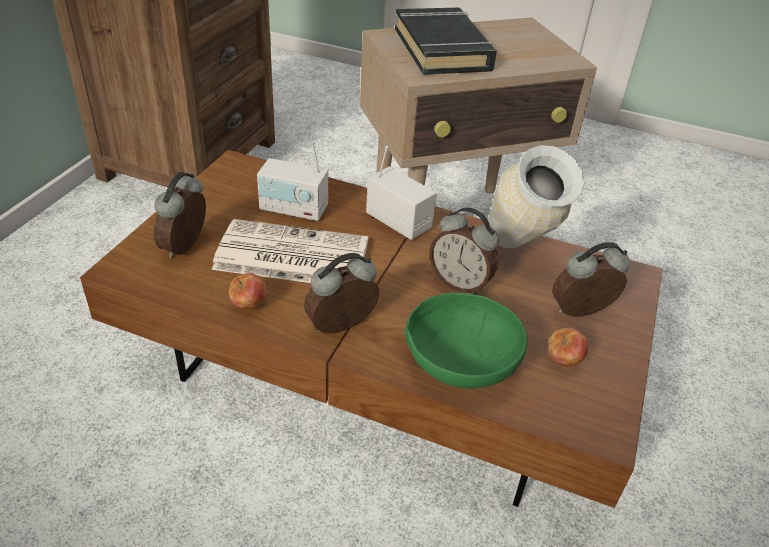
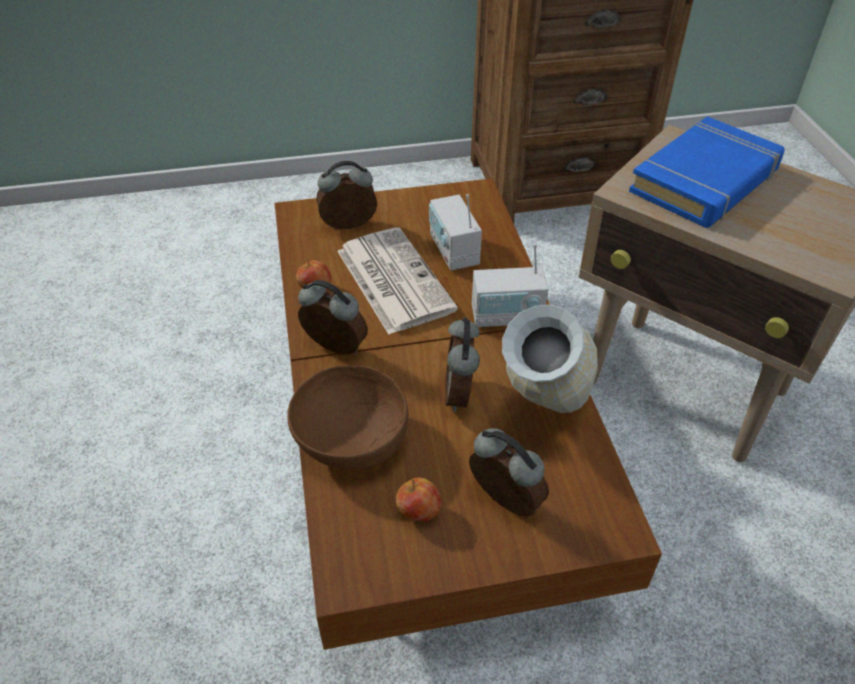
camera: 60 degrees right, 5 degrees up
radio [366,146,437,240] -> radio turned 75 degrees clockwise [472,244,548,328]
black book [395,8,497,75] -> blue book [629,116,785,228]
green bowl [405,292,527,388] -> brown bowl [287,366,408,469]

